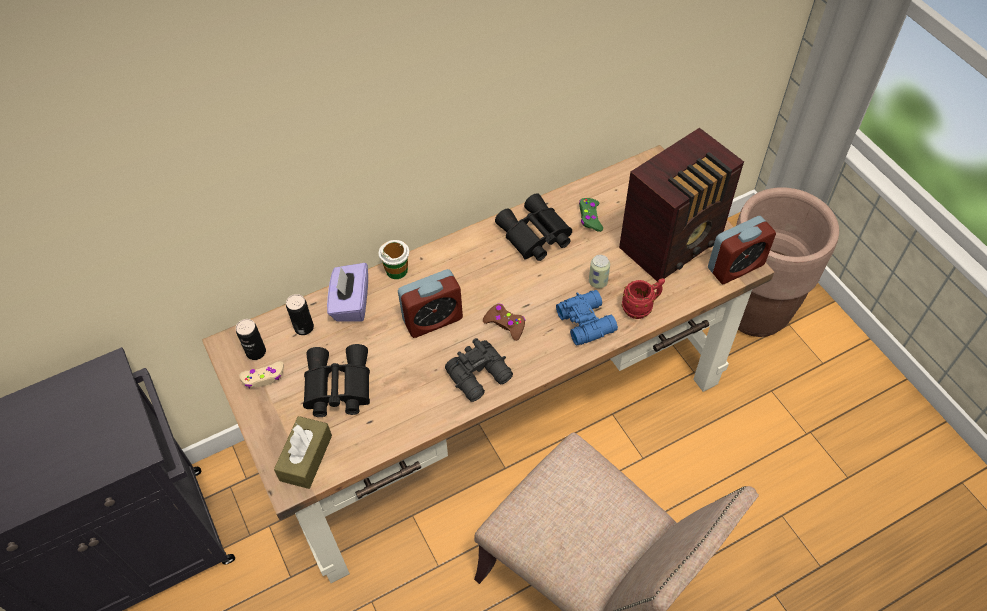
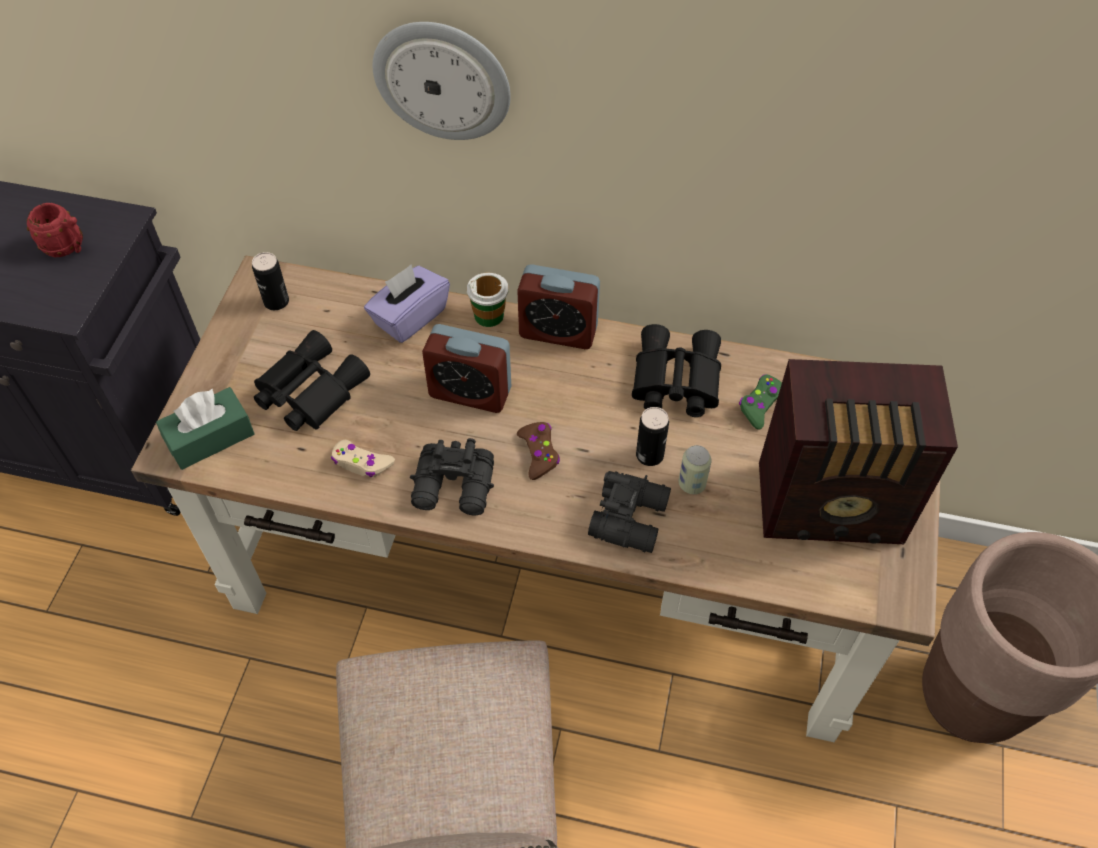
camera: 40 degrees right, 0 degrees up
beige game controller [239,361,284,388] -> beige game controller moved to [331,440,395,477]
brown tissue box [274,416,332,489] -> green tissue box [156,387,255,470]
can [286,294,314,335] -> can moved to [636,407,669,466]
blue binoculars [556,290,618,345] -> black binoculars [588,471,671,553]
red mug [622,278,665,319] -> red mug moved to [27,203,83,257]
alarm clock [708,216,776,284] -> alarm clock moved to [517,264,600,349]
none -> wall clock [373,22,511,140]

